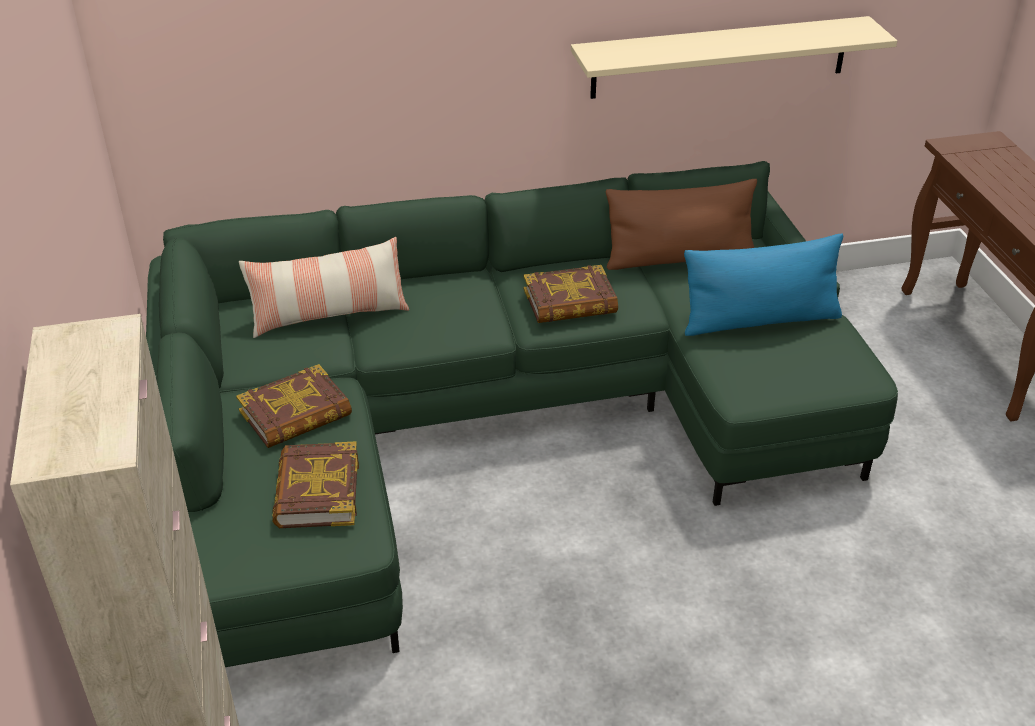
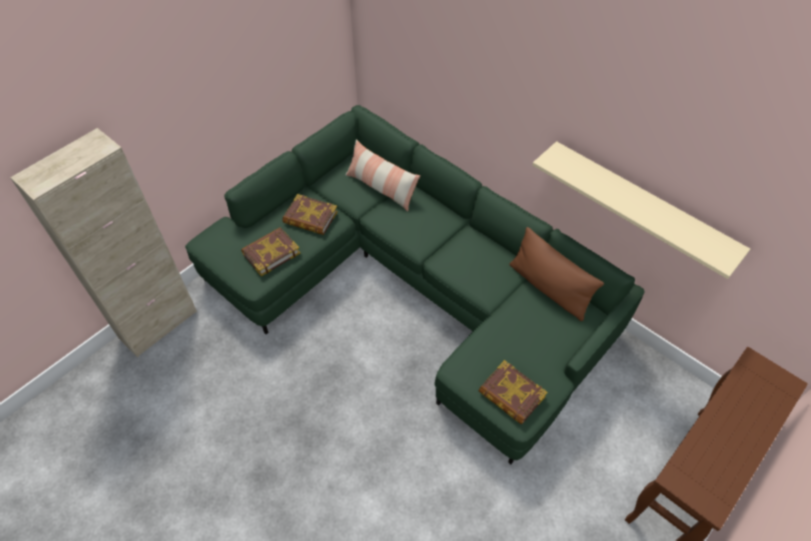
camera: 55 degrees right, 15 degrees up
book [524,265,618,323] -> book moved to [479,360,548,424]
blue pillow [684,234,843,336] -> none

